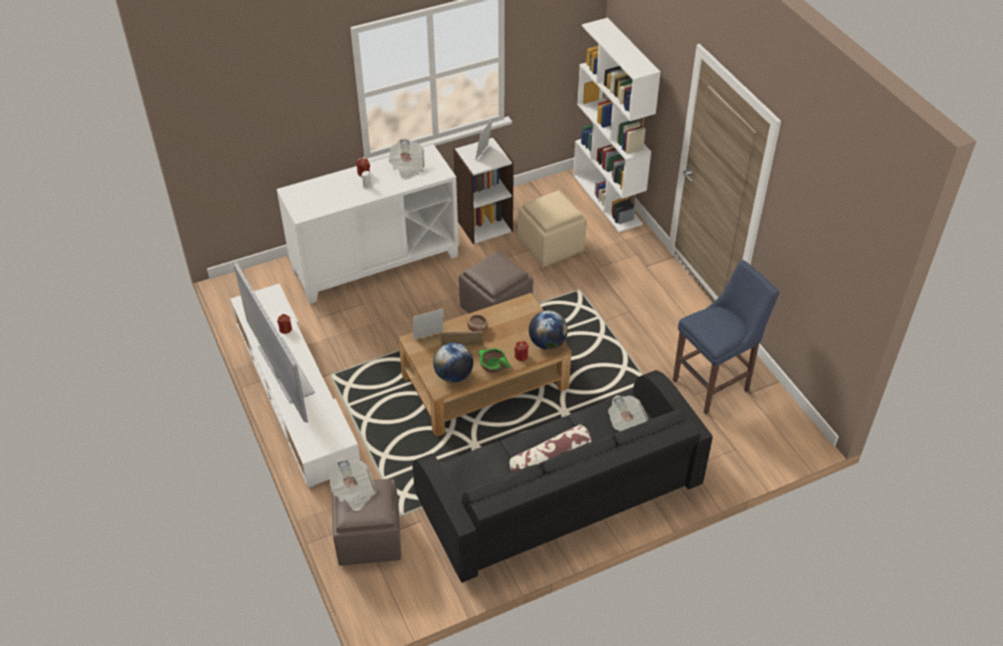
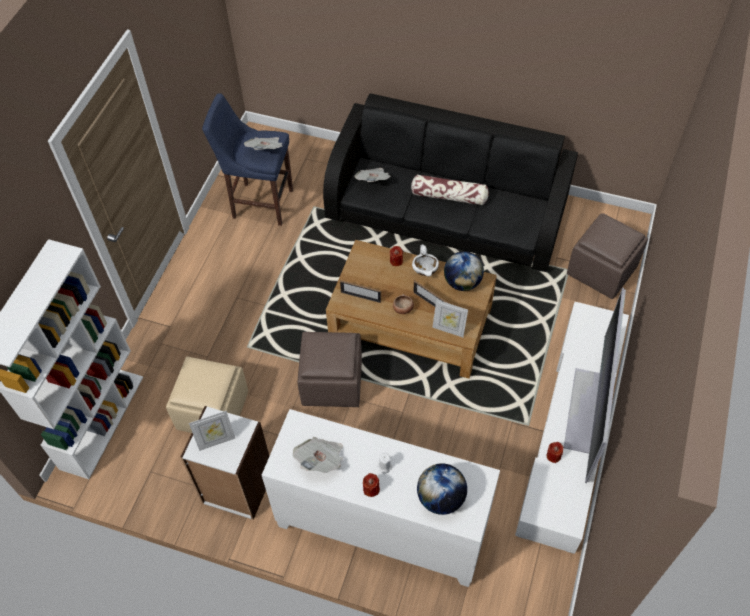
camera: 135 degrees left, 10 degrees up
newspaper [329,458,376,511] -> newspaper moved to [244,137,283,150]
green bowl [478,348,511,373] -> white bowl [412,244,439,276]
globe [529,311,568,350] -> globe moved to [417,463,467,515]
none -> picture frame [340,280,381,303]

